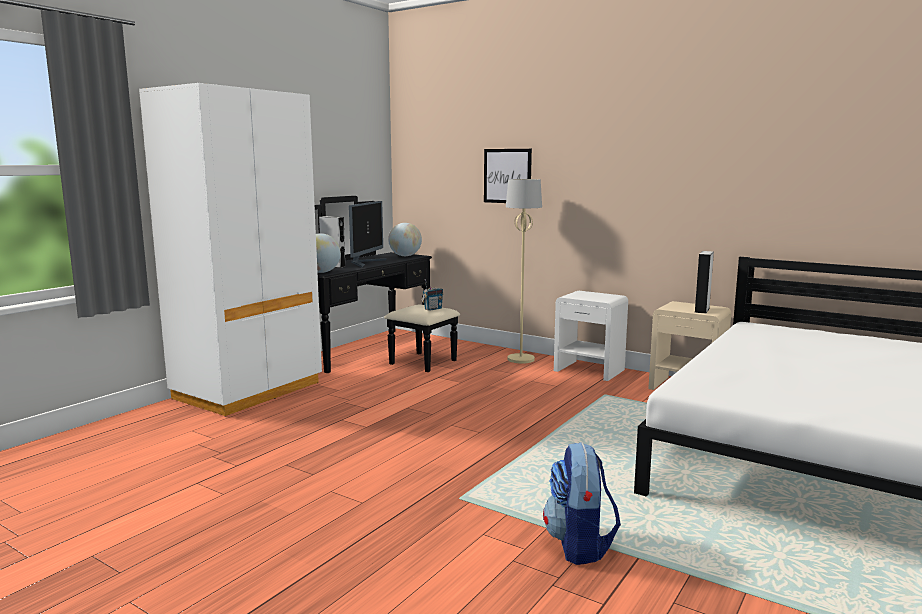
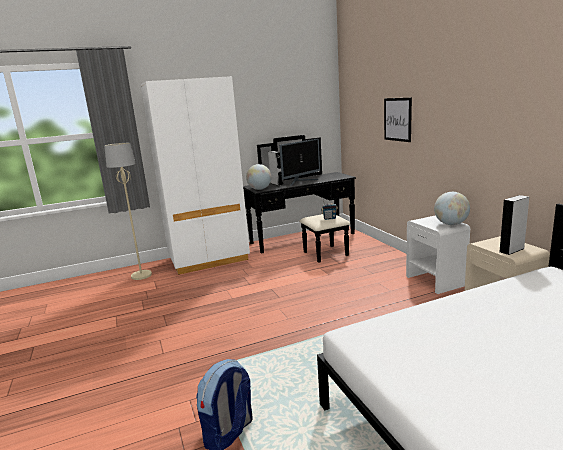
camera: 35 degrees right, 5 degrees up
globe [388,223,422,256] -> globe moved to [434,192,470,225]
beige floor lamp [506,179,542,364] -> beige floor lamp moved to [104,143,152,280]

